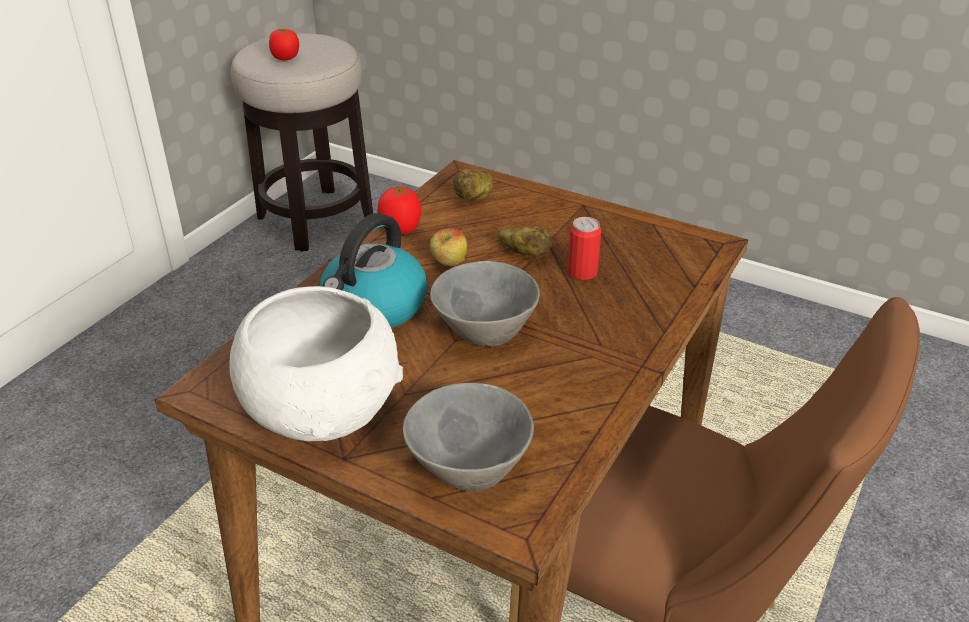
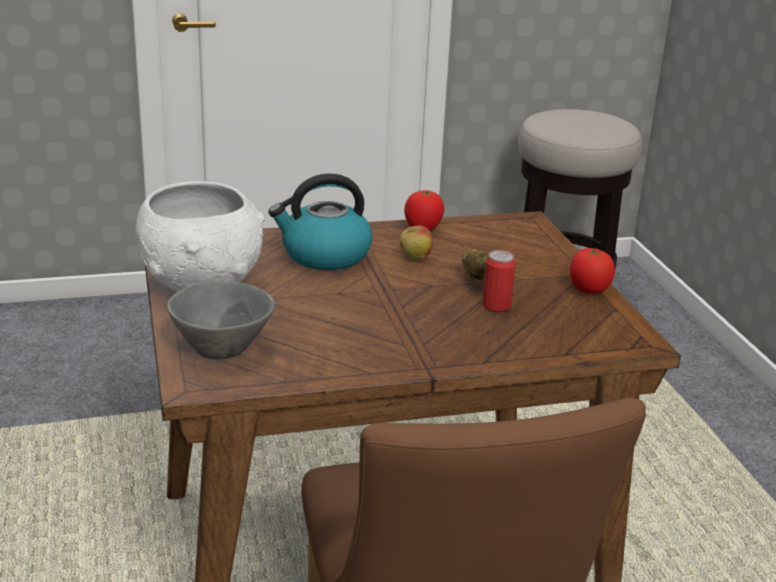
camera: 45 degrees right, 10 degrees down
tomato [269,28,299,60] -> tomato moved to [570,248,615,294]
grey bowl [430,261,540,347] -> none
potato [453,169,493,200] -> none

